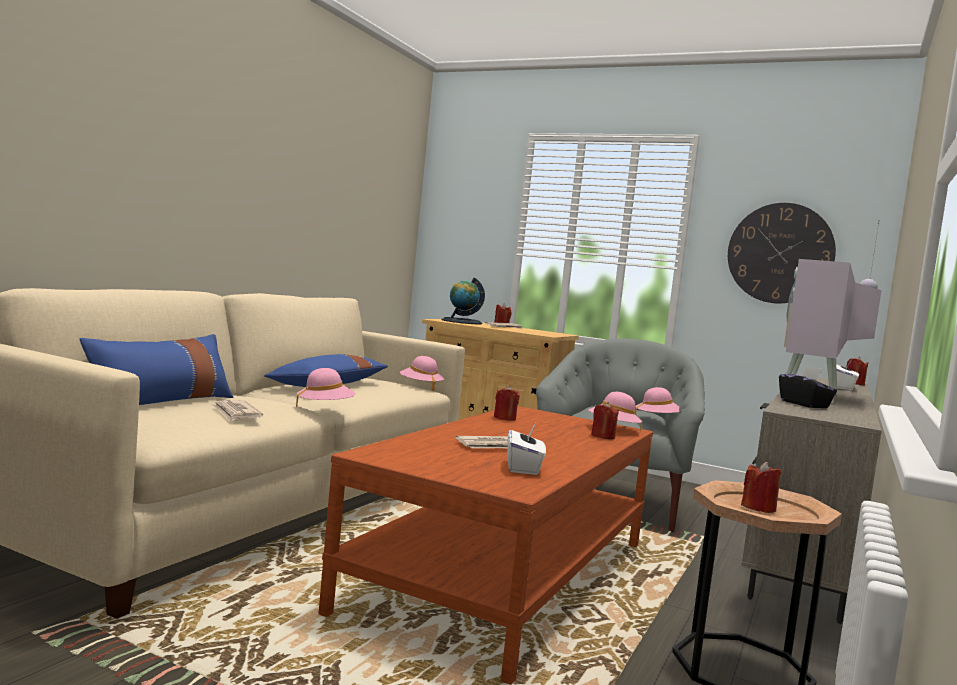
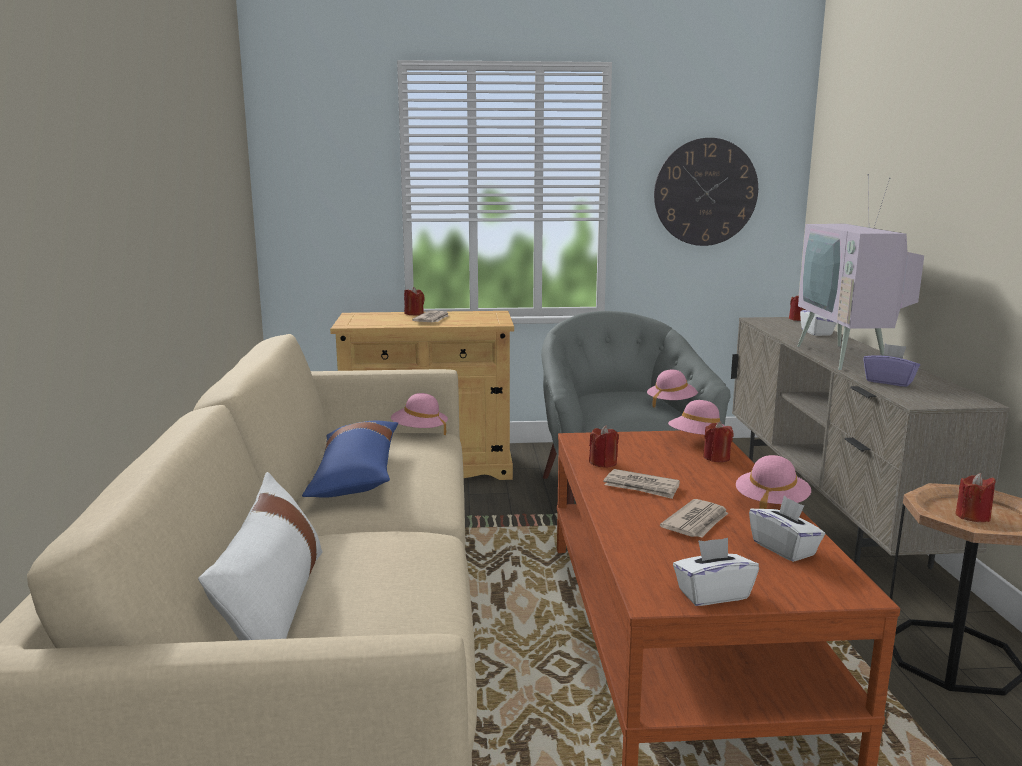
camera: 30 degrees left, 10 degrees up
blue pillow [80,334,233,405] -> white pillow [198,472,323,640]
newspaper [211,400,263,421] -> newspaper moved to [604,469,680,499]
pink hat [296,368,356,408] -> pink hat moved to [736,455,811,509]
globe [441,278,485,324] -> none
black tissue box [779,366,837,408] -> purple tissue box [863,344,920,387]
none -> white tissue box [673,538,759,606]

